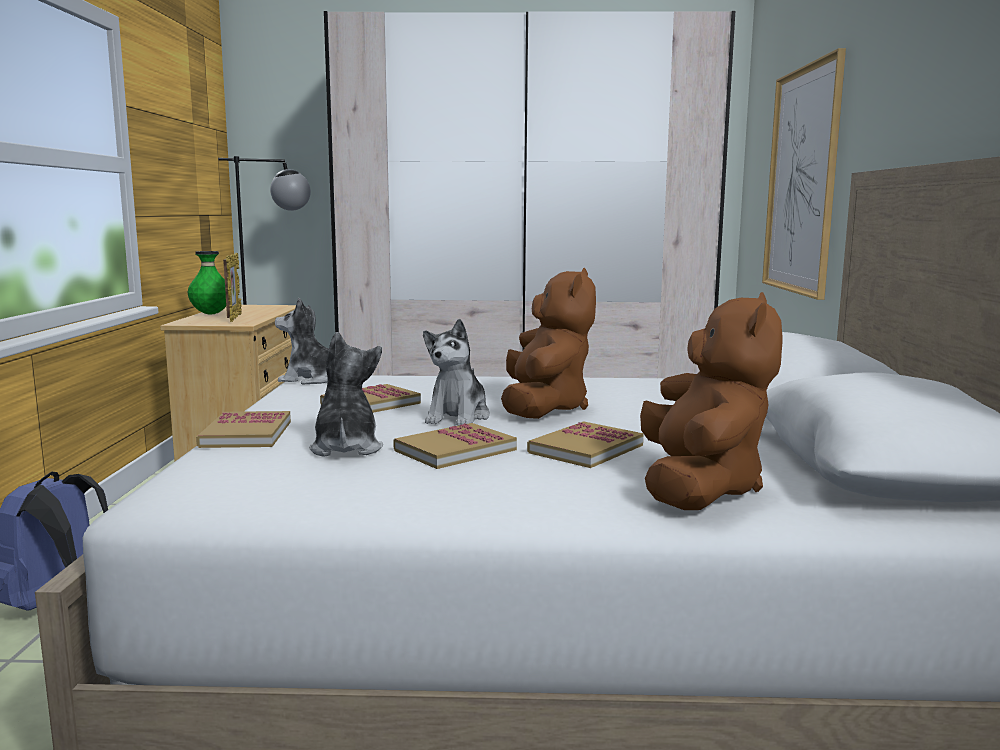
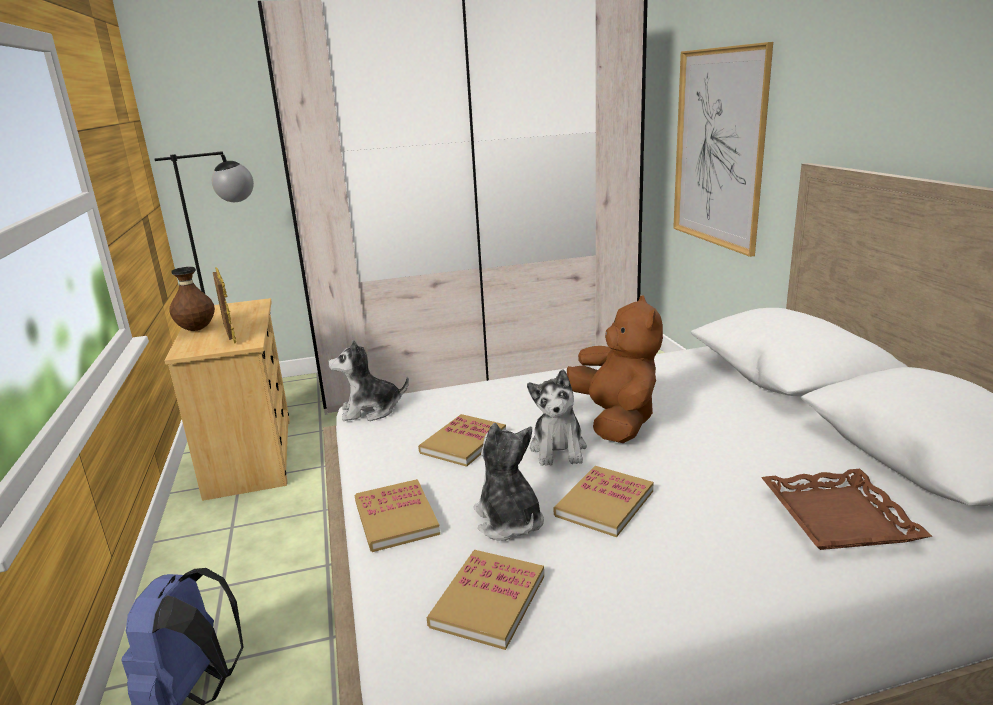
camera: 15 degrees left, 10 degrees up
green vase [188,251,226,314] -> brown vase [169,267,215,331]
book [527,421,643,468] -> book moved to [427,550,544,650]
brown plush toy [640,292,783,510] -> brown tray [761,469,932,550]

